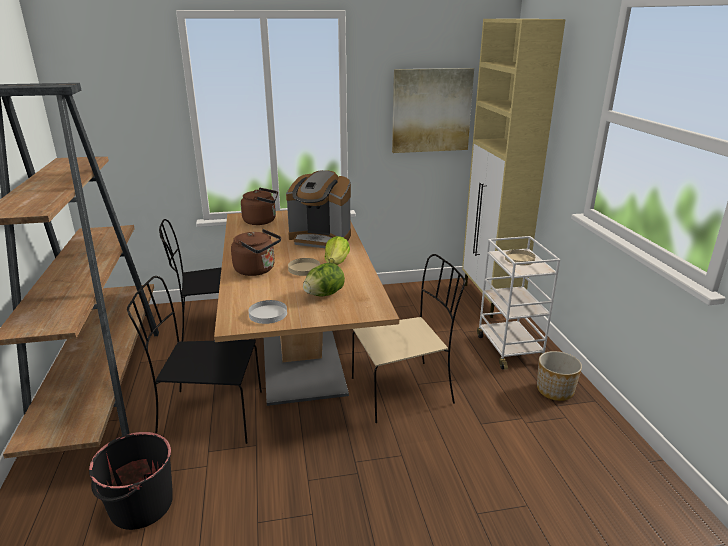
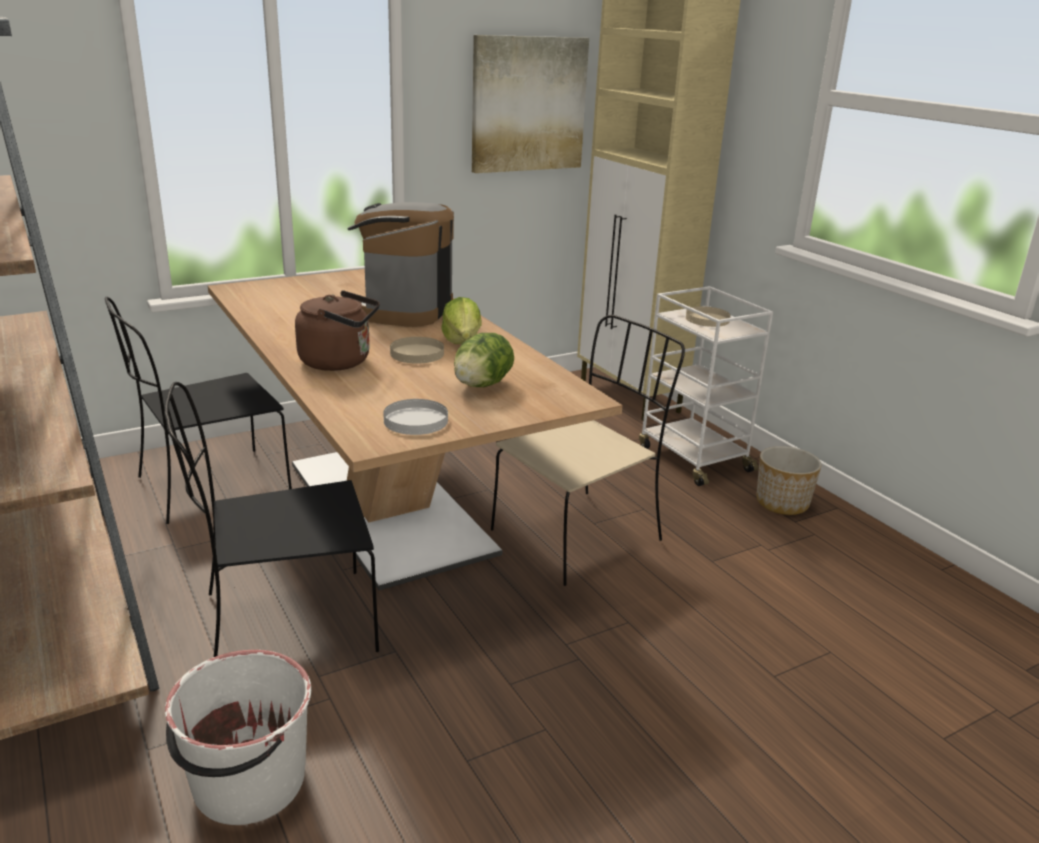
camera: 20 degrees left, 0 degrees up
black bucket [89,432,173,530] -> white bucket [165,650,311,825]
brown kettle [241,188,278,225] -> none
coffee machine [286,170,351,248] -> coffee machine turned 105 degrees clockwise [348,202,454,327]

